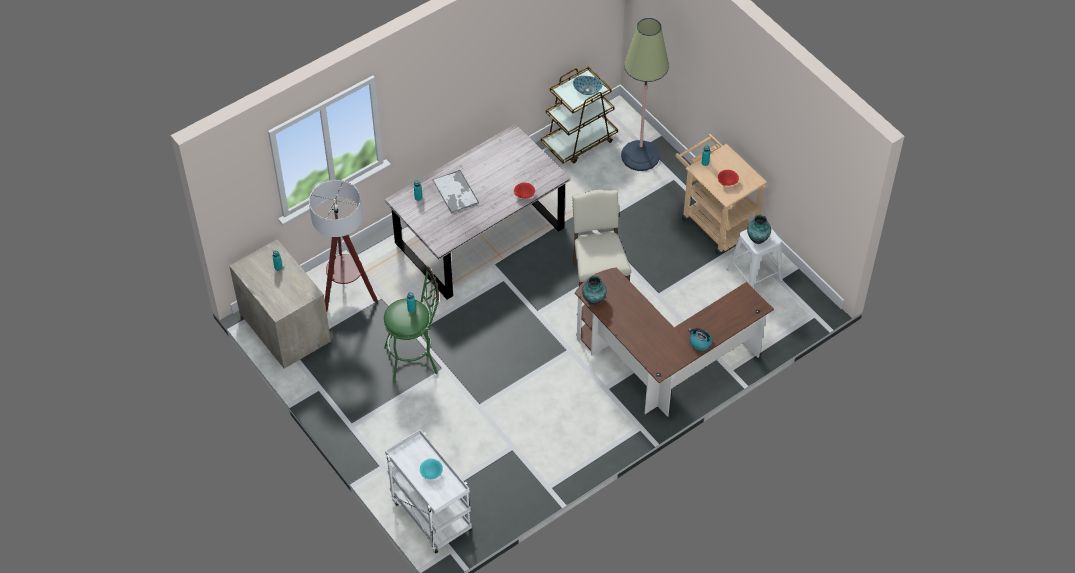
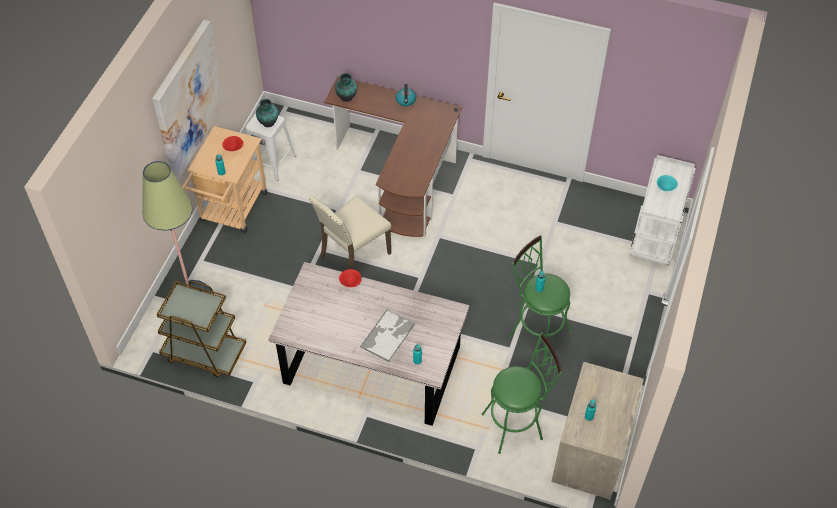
camera: 125 degrees left, 0 degrees up
floor lamp [309,180,378,312] -> green stool [482,333,562,454]
bowl [573,76,603,95] -> none
vase [582,276,607,305] -> vase moved to [335,73,357,102]
none -> picture [152,20,225,179]

